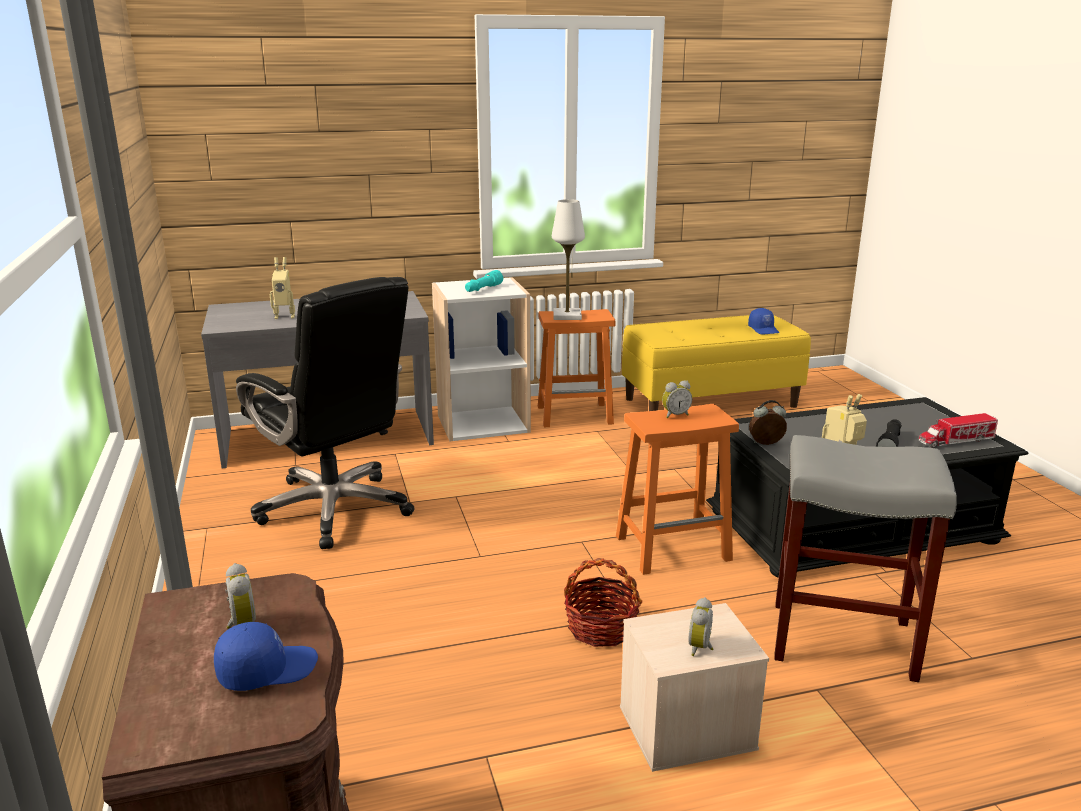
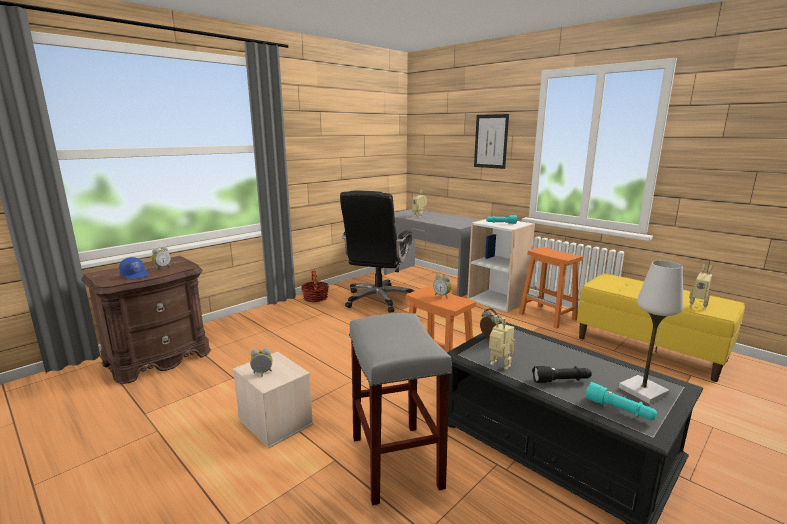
camera: 60 degrees right, 5 degrees down
white table lamp [552,199,585,320] -> white table lamp moved to [619,261,683,404]
basket [564,558,642,647] -> basket moved to [302,270,329,302]
blue cap [748,308,779,334] -> toy robot [689,264,713,310]
toy truck [918,413,998,448] -> turquoise flashlight [585,382,657,420]
none -> picture [474,114,509,169]

